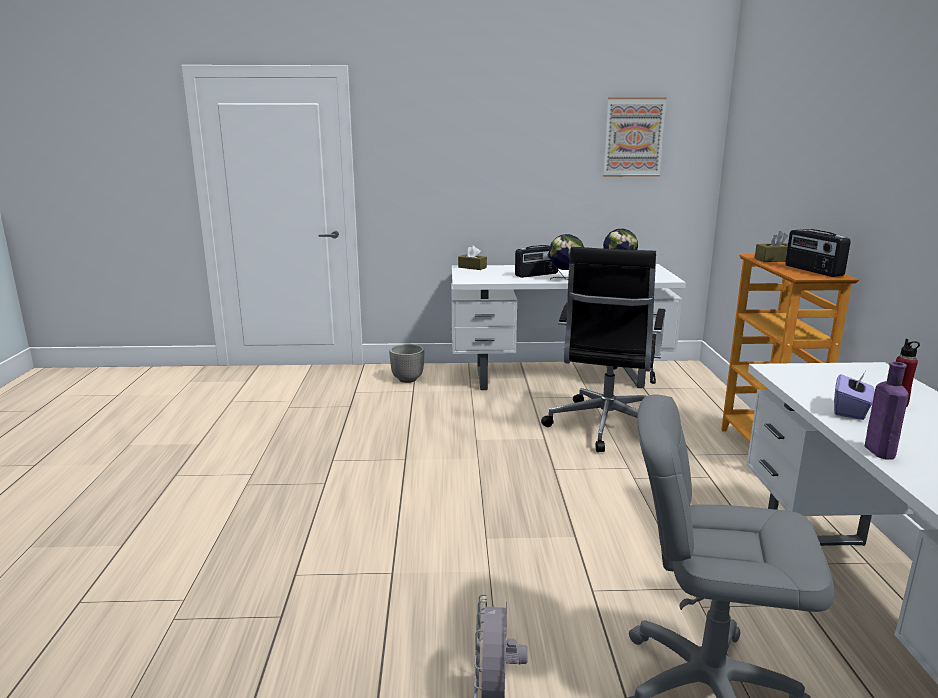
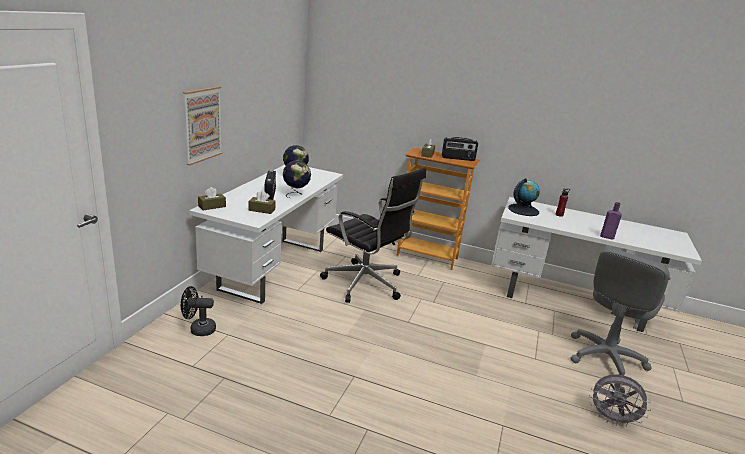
camera: 70 degrees left, 5 degrees up
planter [389,344,425,383] -> black fan [181,286,216,336]
picture [603,97,667,177] -> picture moved to [183,86,223,165]
purple tissue box [834,372,875,420] -> none
none -> brown tissue box [248,191,276,214]
none -> globe [508,178,540,216]

